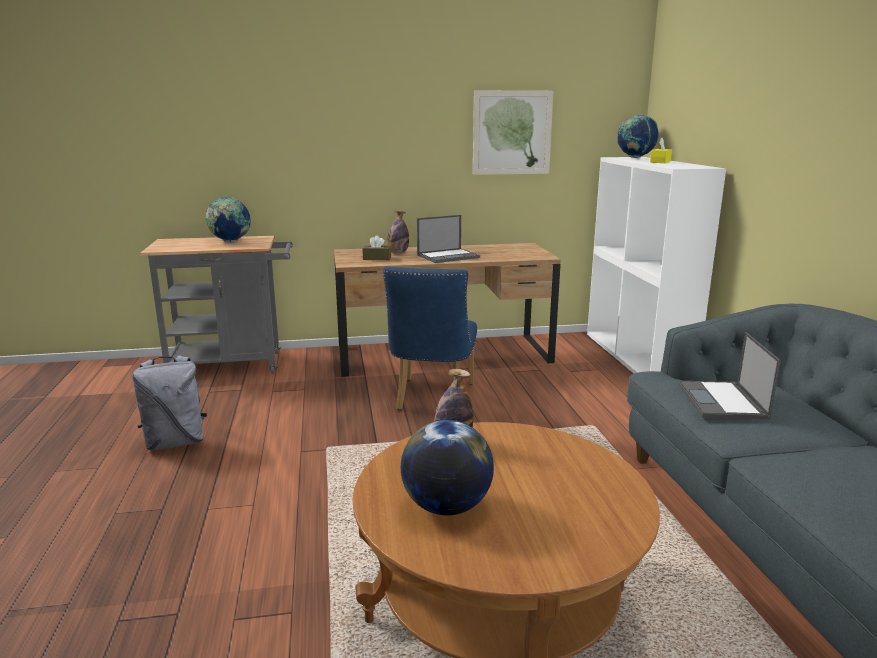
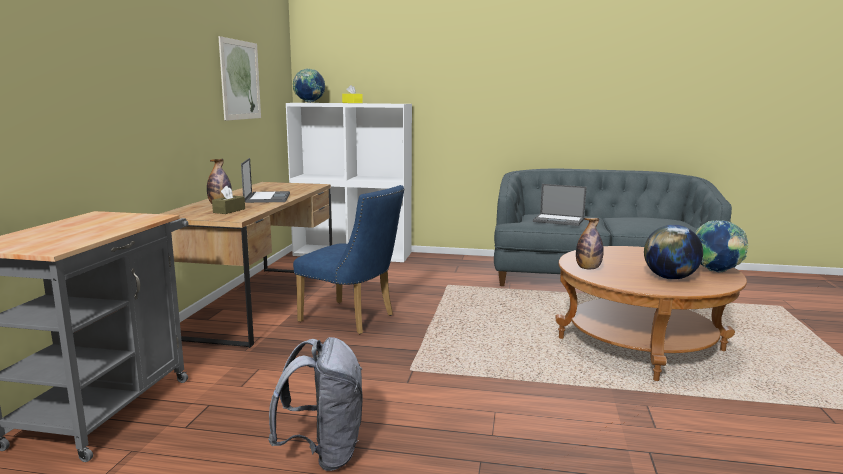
camera: 70 degrees left, 5 degrees down
globe [205,197,250,242] -> globe moved to [695,220,748,272]

